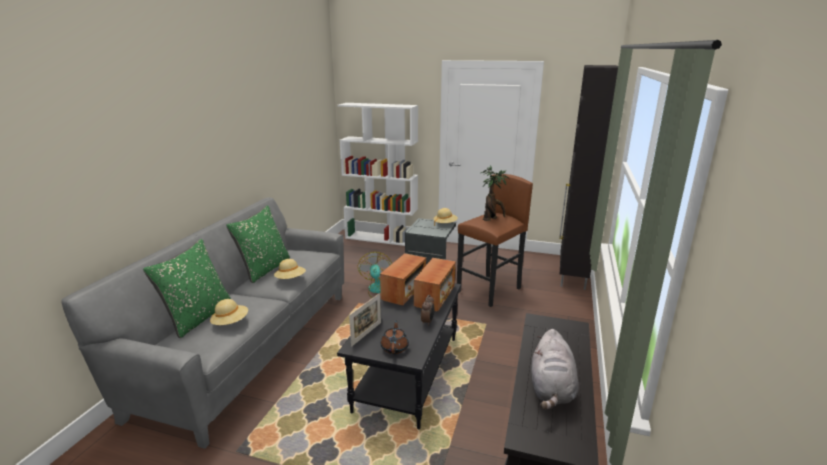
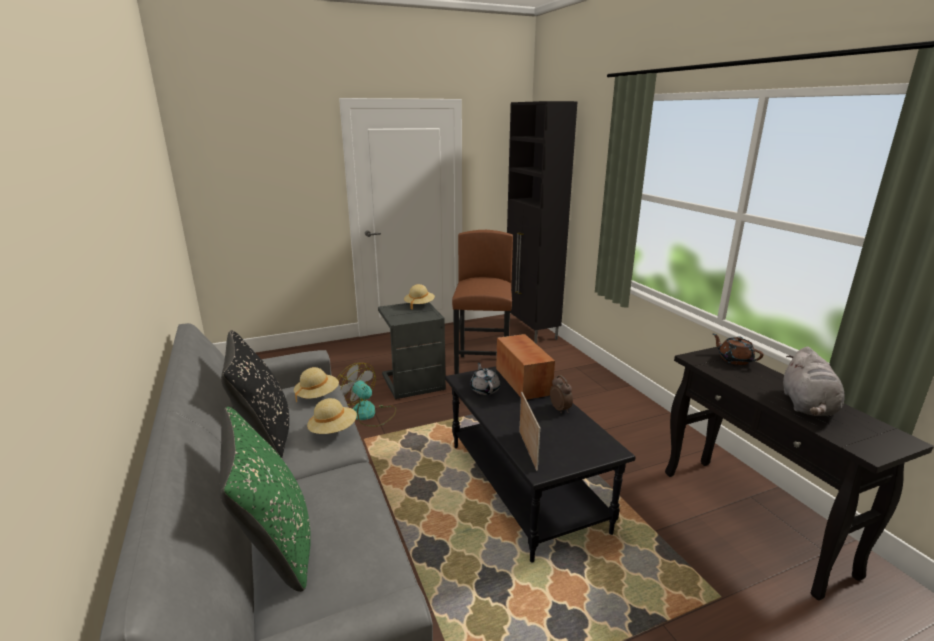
camera: 40 degrees left, 0 degrees up
beige hat [210,299,248,325] -> beige hat moved to [294,367,339,402]
green pillow [226,205,290,283] -> black pillow [221,331,289,458]
white bookcase [337,103,418,246] -> none
radio [380,253,426,305] -> grey teapot [470,362,500,395]
brown teapot [381,321,409,354] -> brown teapot moved to [713,334,763,365]
potted plant [481,165,509,221] -> none
grey plush toy [531,329,579,409] -> grey plush toy turned 45 degrees clockwise [783,347,845,416]

